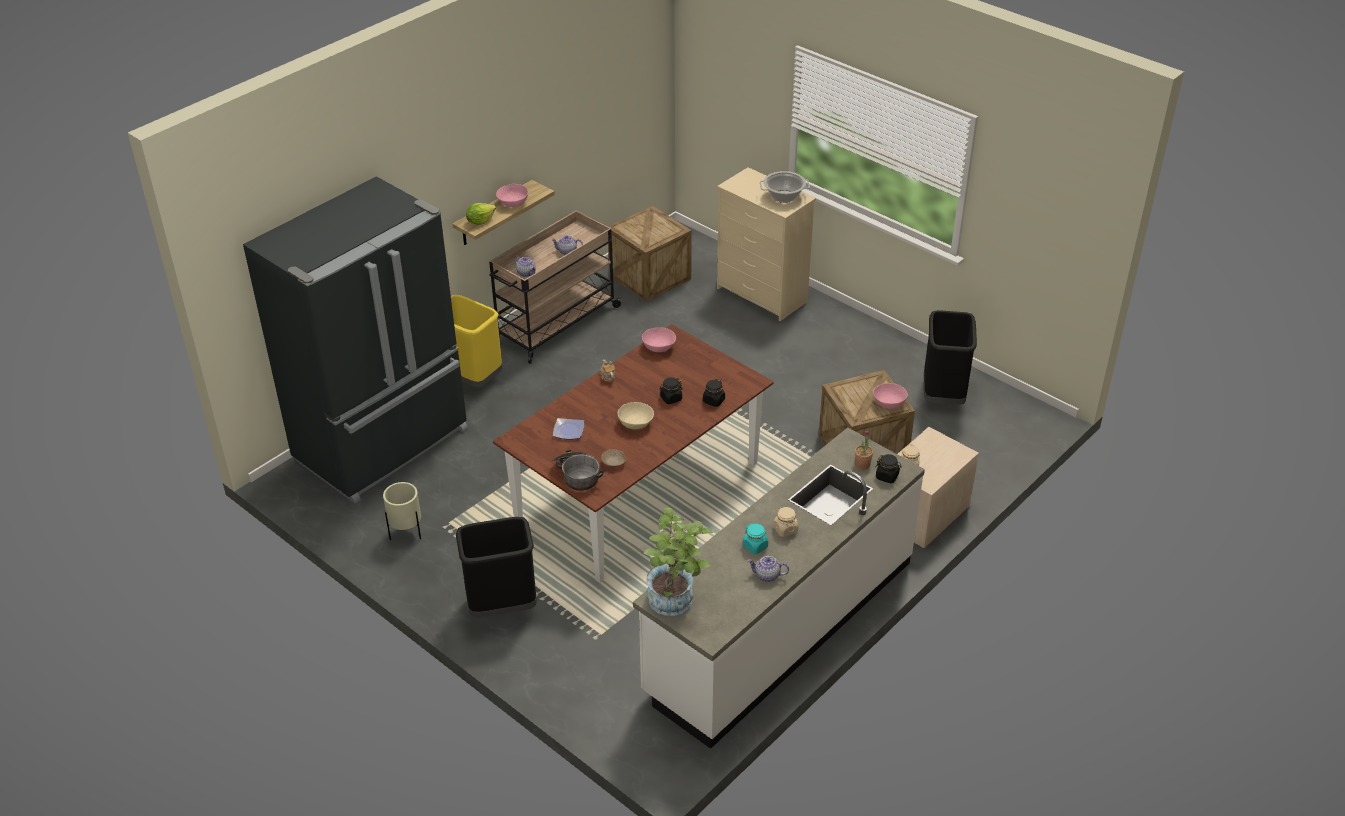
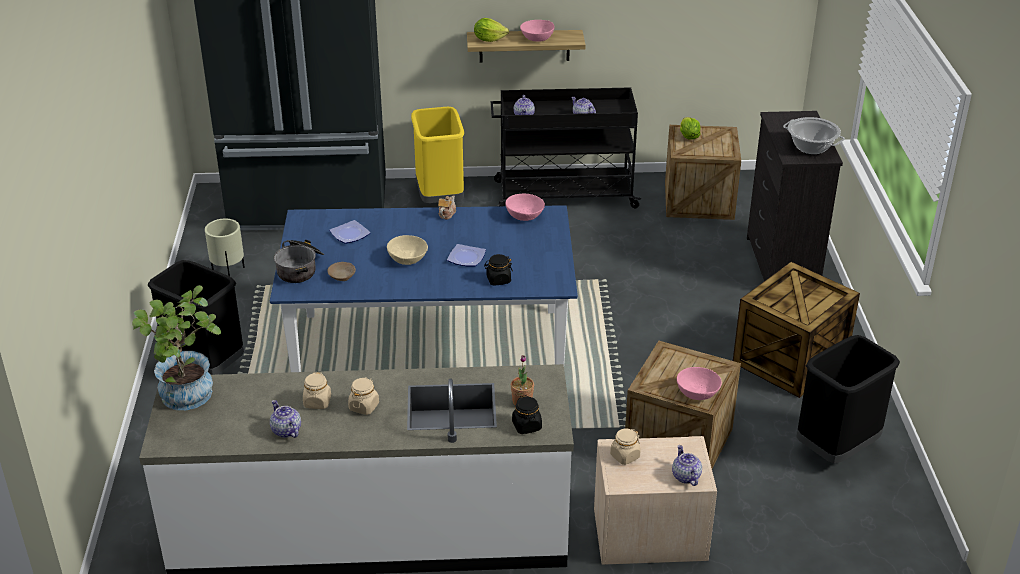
camera: 45 degrees right, 5 degrees down
beige cart [489,211,622,364] -> black cart [491,87,642,208]
brown dining table [493,324,774,583] -> blue dining table [270,205,578,372]
black jar [659,377,683,404] -> plate [447,244,486,267]
beige dresser [717,167,816,321] -> black dresser [747,111,843,281]
turquoise jar [743,523,768,554] -> beige jar [303,372,331,409]
none -> teapot [672,445,702,486]
none -> lettuce [680,117,701,140]
none -> crate [733,262,860,398]

